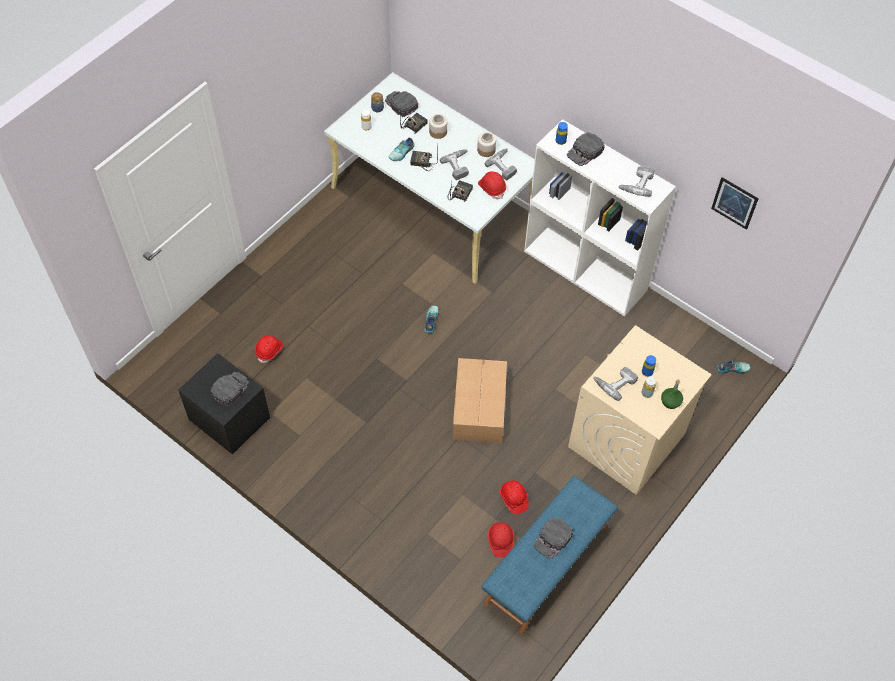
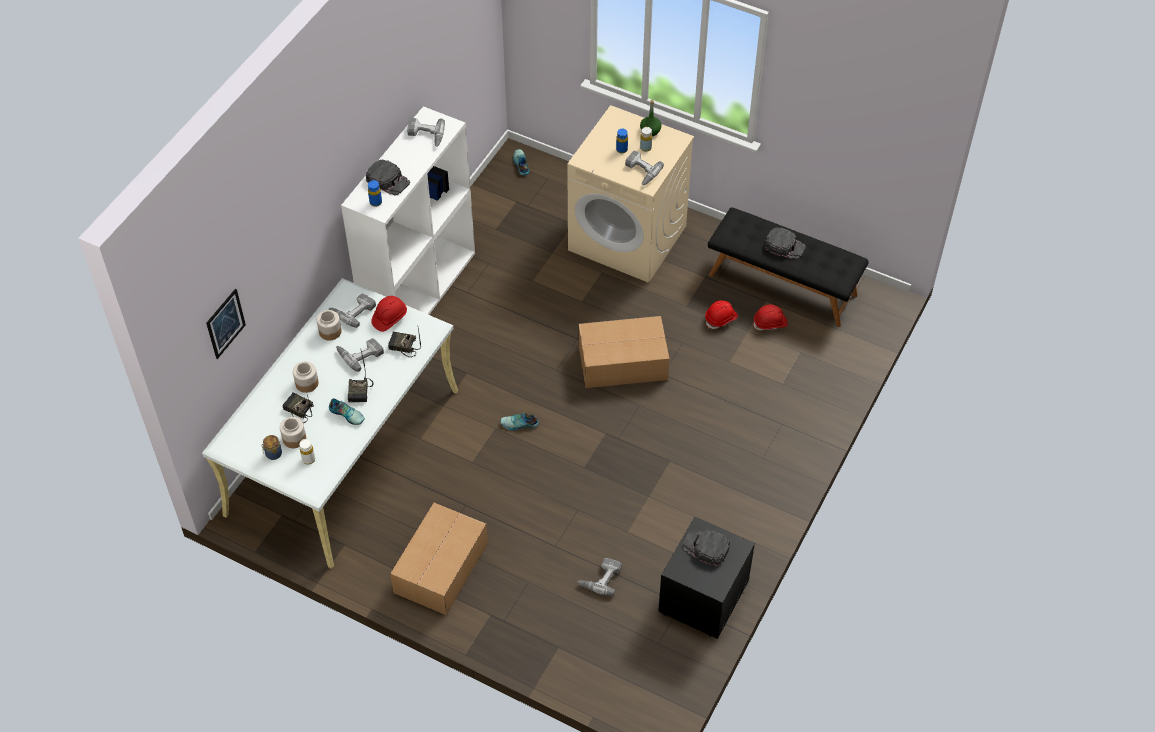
camera: 100 degrees left, 5 degrees down
red hard hat [255,335,284,363] -> power drill [577,558,622,596]
black cap [385,91,418,117] -> none
blue bench [482,476,618,634] -> black bench [708,207,869,327]
picture [711,177,759,230] -> picture moved to [206,288,246,359]
none -> jar [280,417,306,448]
none -> cardboard box [390,503,488,615]

